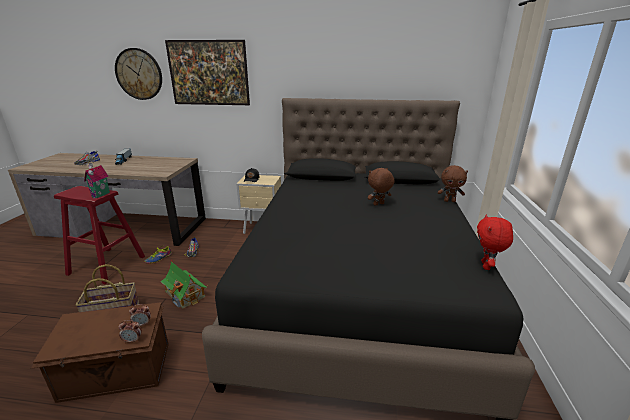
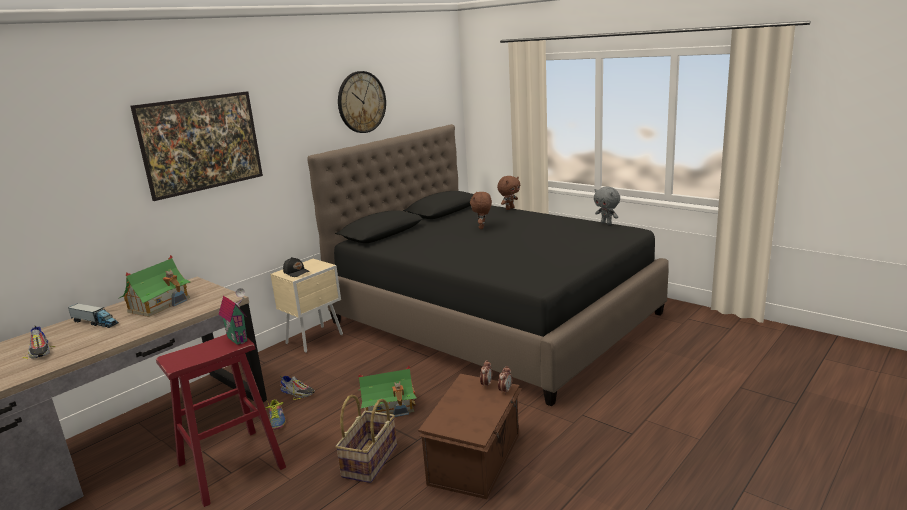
camera: 55 degrees left, 5 degrees down
wall clock [115,48,162,100] -> wall clock moved to [338,71,386,133]
red plush toy [477,214,513,270] -> grey plush toy [594,187,620,225]
none -> toy house [118,255,191,317]

